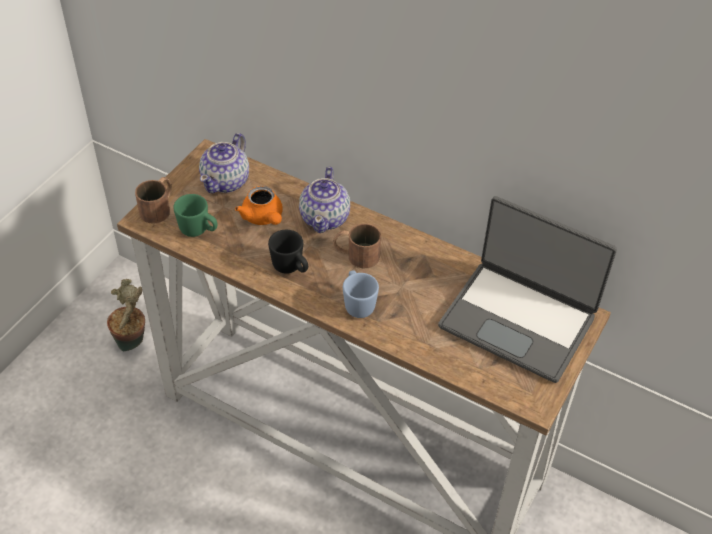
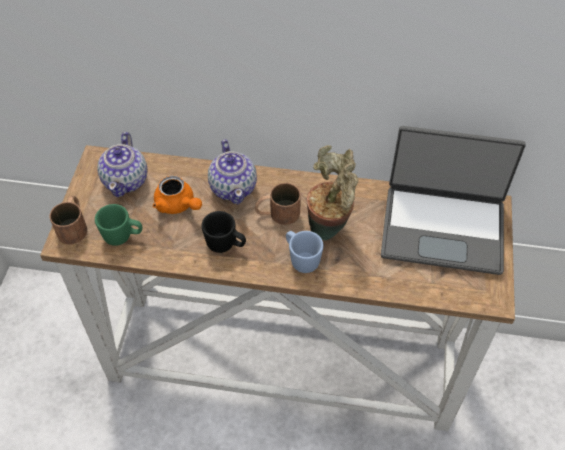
camera: 20 degrees left, 5 degrees up
potted plant [107,279,145,351] -> potted plant moved to [306,145,358,241]

